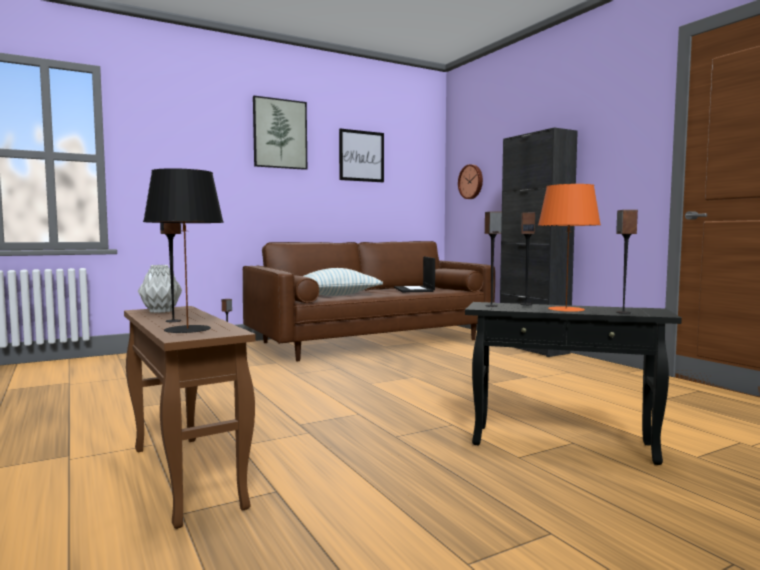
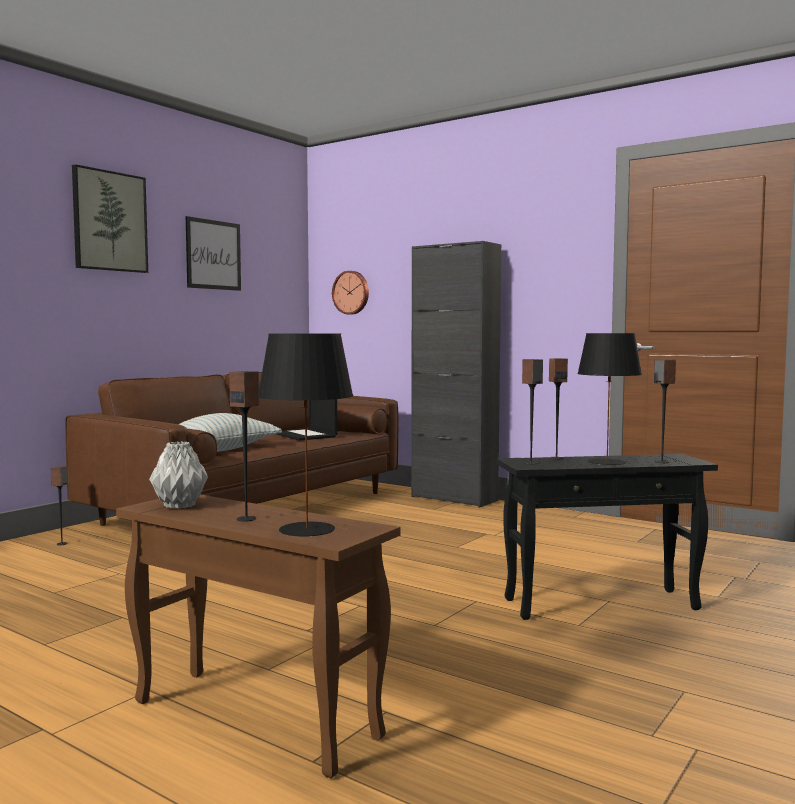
camera: 25 degrees left, 0 degrees up
orange table lamp [538,184,601,312] -> black table lamp [577,333,642,465]

